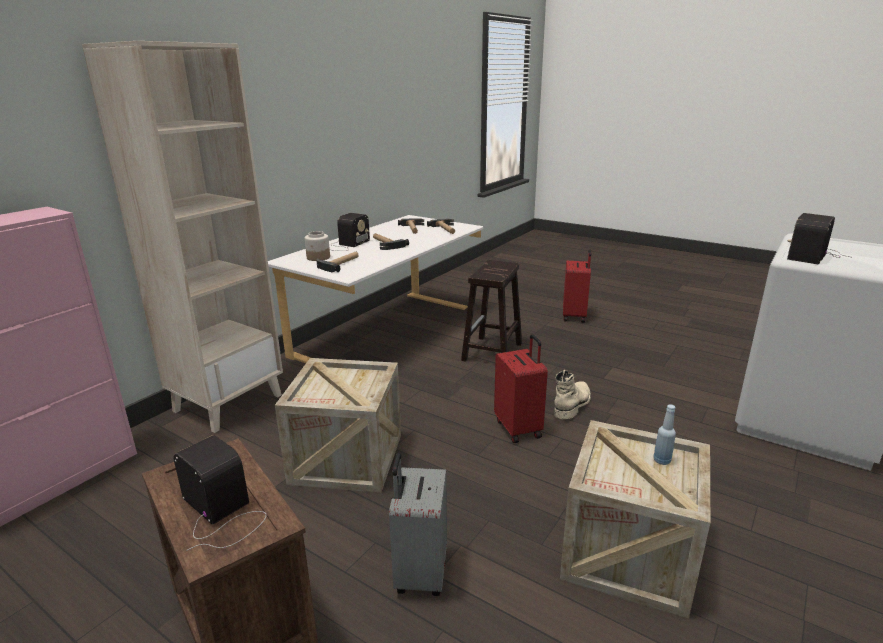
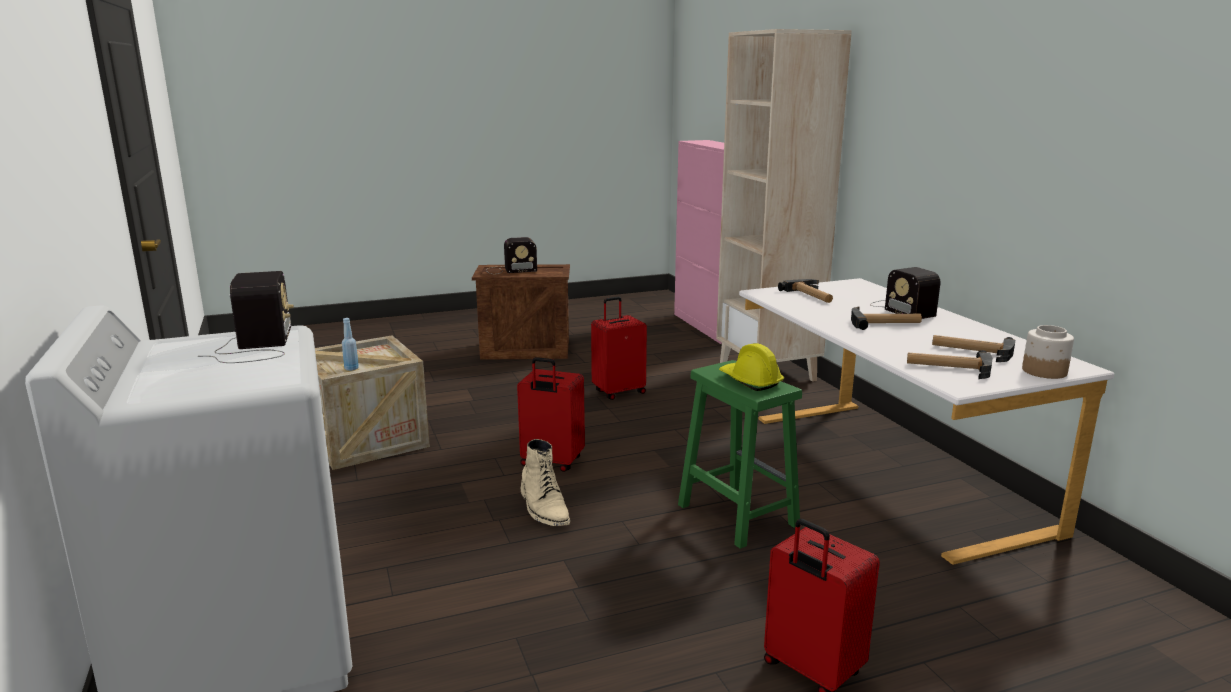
camera: 125 degrees right, 5 degrees down
crate [275,358,401,493] -> red suitcase [591,297,647,400]
jar [305,231,330,261] -> jar moved to [1022,325,1074,379]
grey suitcase [389,453,447,596] -> none
brown stool [461,260,522,362] -> green stool [678,360,802,549]
none -> yellow hard hat [719,343,784,391]

